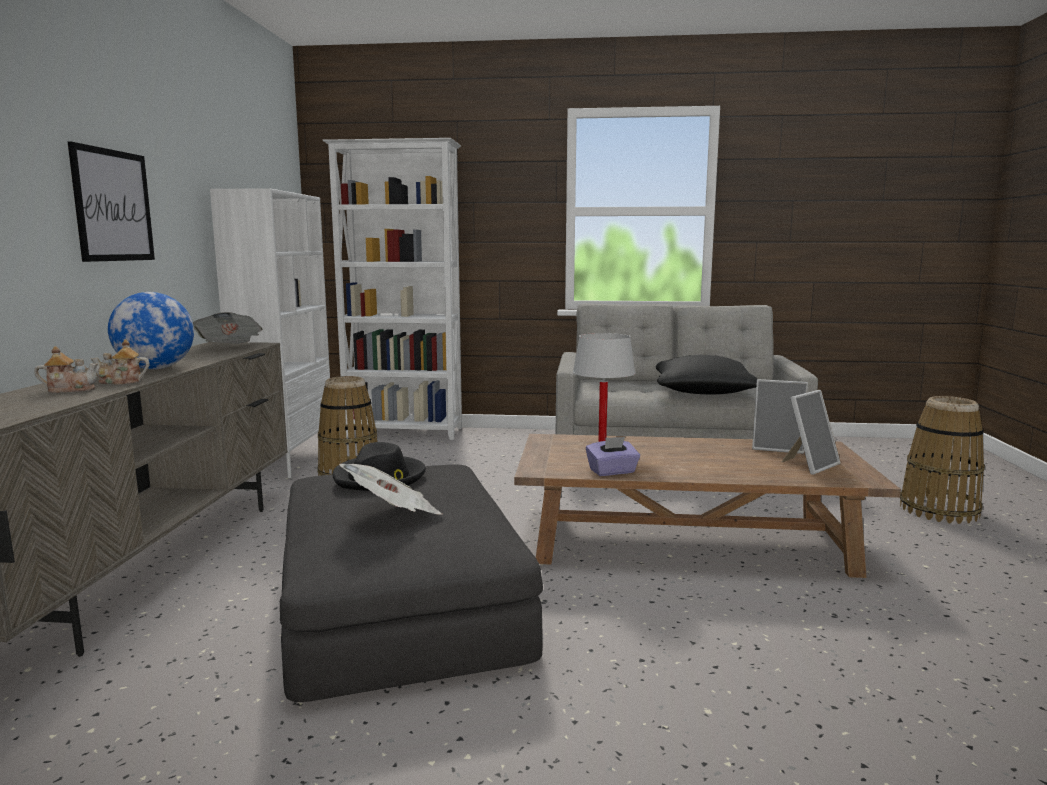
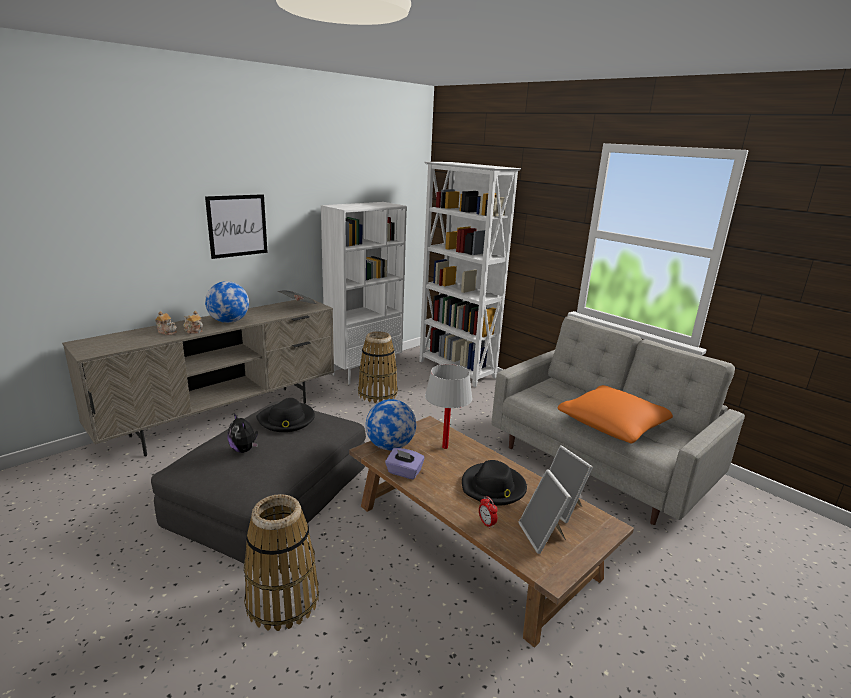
camera: 40 degrees right, 10 degrees up
newspaper [339,464,442,515] -> plush toy [227,413,258,453]
black pillow [656,355,757,394] -> orange pillow [558,385,673,443]
picture frame [782,390,840,475] -> picture frame turned 75 degrees clockwise [518,469,572,554]
basket [900,396,985,524] -> basket moved to [244,494,319,631]
none -> globe [366,399,416,450]
none -> black hat [462,460,527,505]
none -> alarm clock [479,496,498,529]

